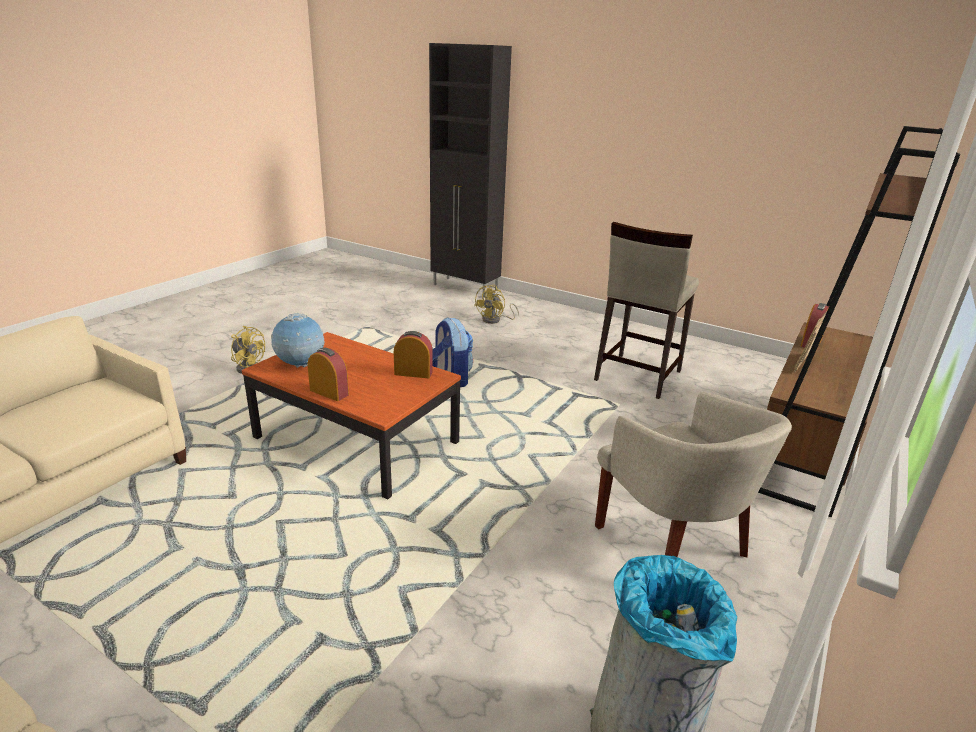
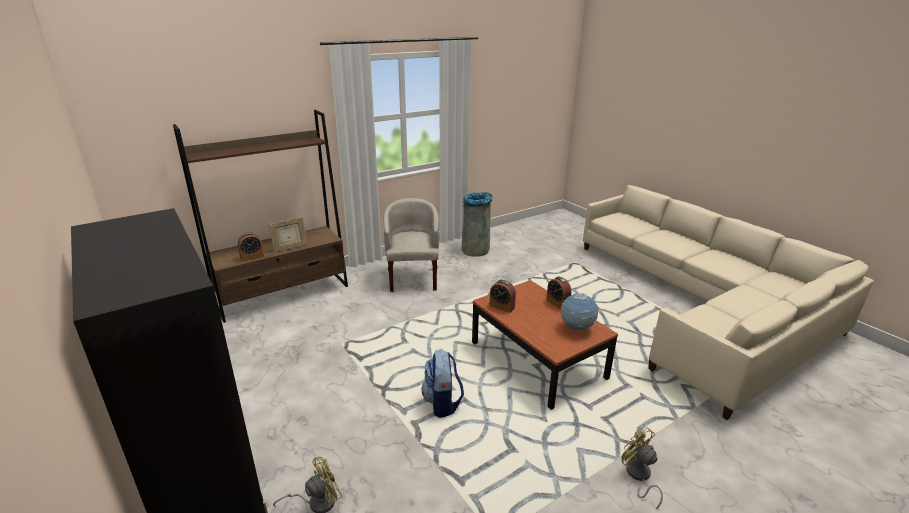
camera: 155 degrees left, 0 degrees up
beige stool [594,222,699,399] -> none

